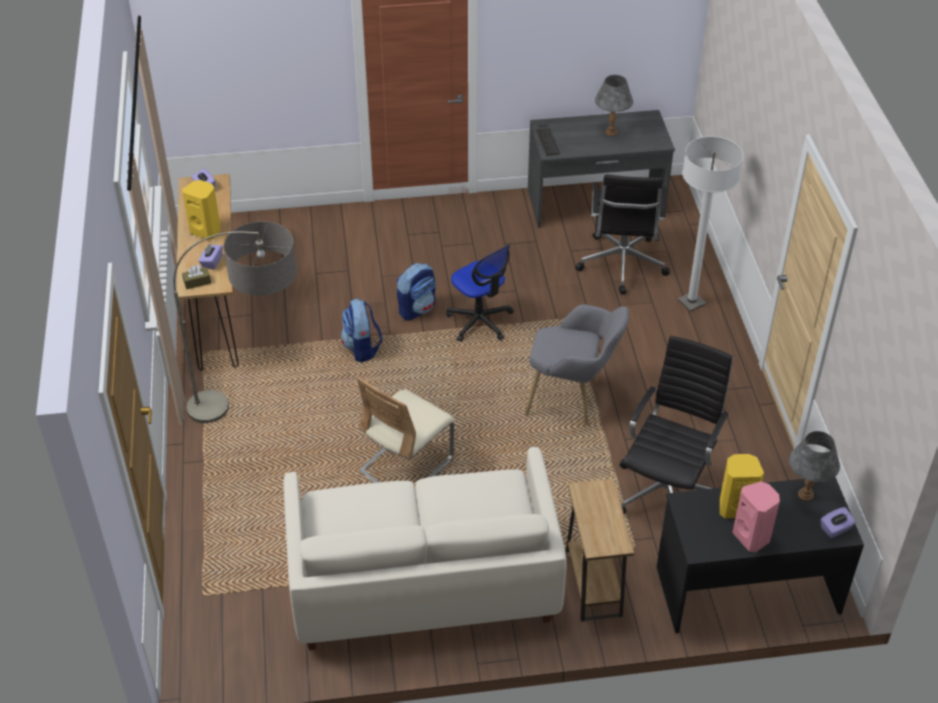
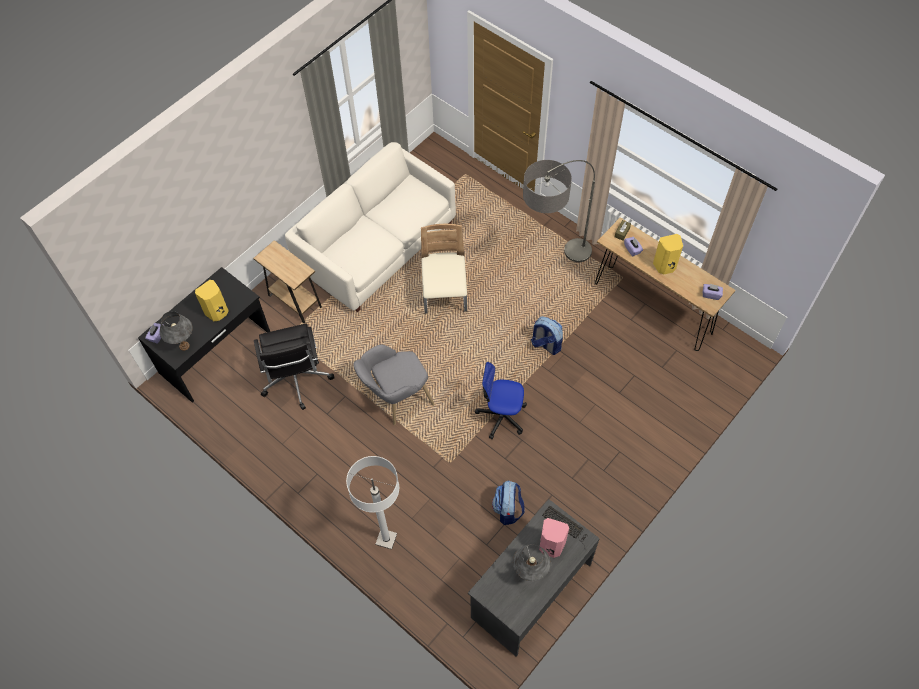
camera: 140 degrees right, 15 degrees up
backpack [397,263,436,320] -> backpack moved to [492,481,525,525]
black office chair [575,174,670,294] -> none
pink speaker [732,481,780,553] -> pink speaker moved to [539,518,569,558]

